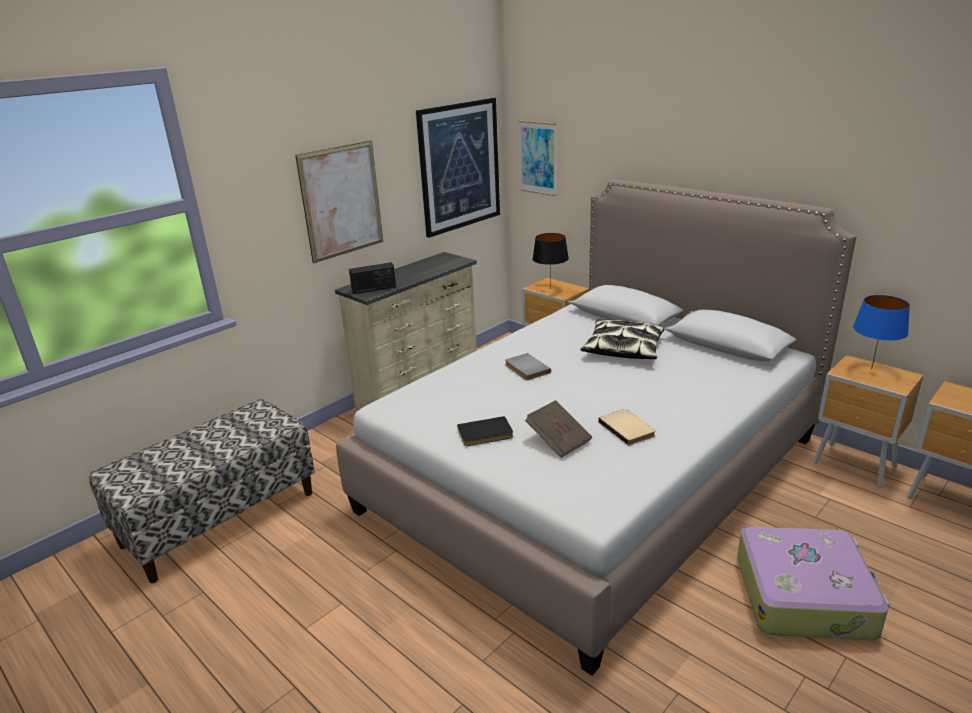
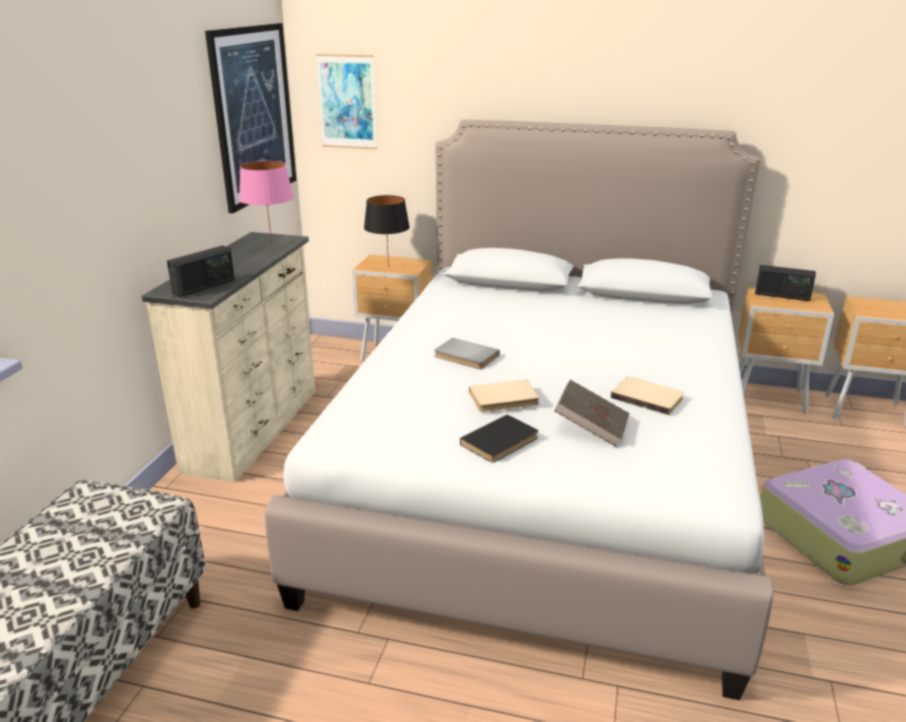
camera: 30 degrees left, 0 degrees up
picture [295,141,383,263] -> none
pillow [580,319,666,359] -> none
blue table lamp [853,295,910,370] -> radio [755,265,816,301]
none -> pink table lamp [239,161,294,245]
none -> beige book [469,379,539,412]

